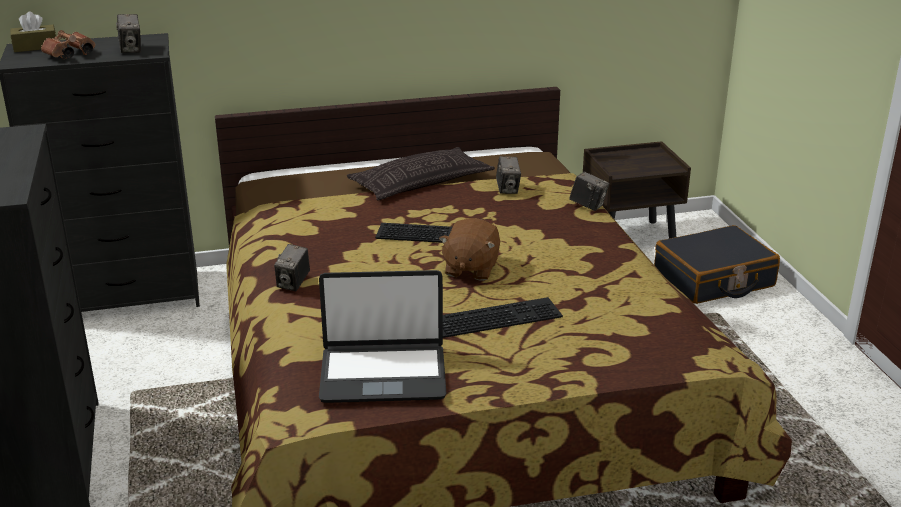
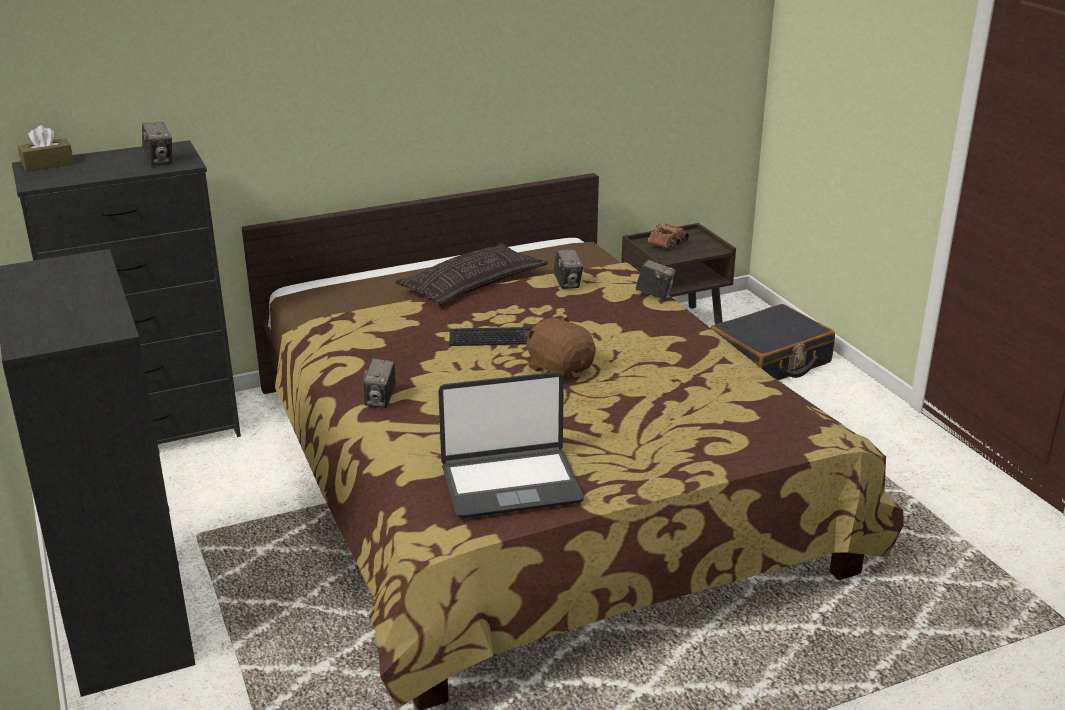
camera: 10 degrees left, 0 degrees up
brown binoculars [41,30,95,59] -> brown binoculars moved to [648,224,689,249]
brown plush toy [439,218,500,281] -> brown plush toy turned 135 degrees clockwise [524,316,596,379]
keyboard [443,297,563,338] -> none

